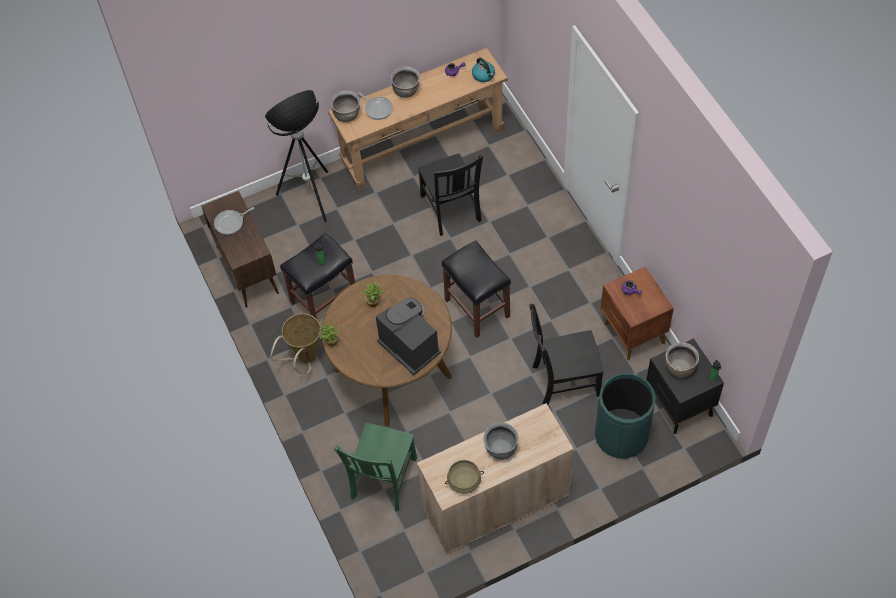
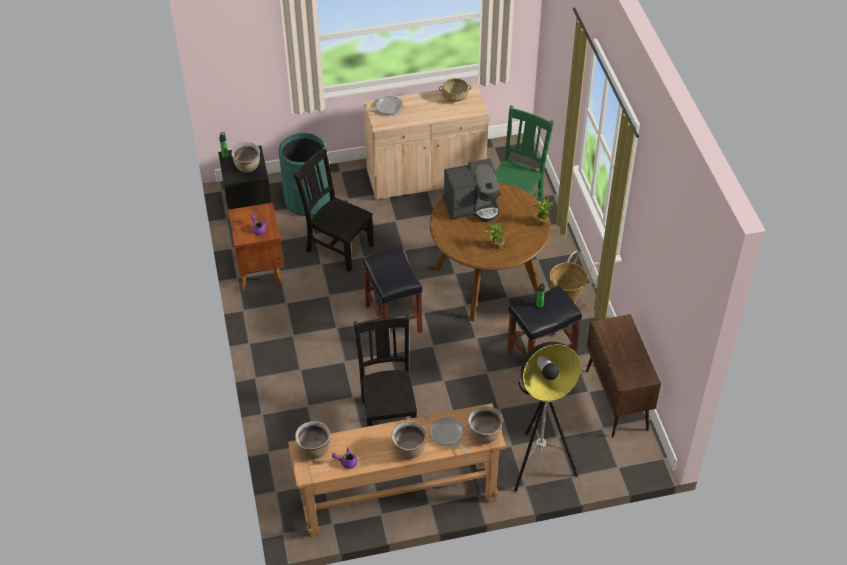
camera: 170 degrees left, 10 degrees down
frying pan [214,207,254,235] -> frying pan moved to [363,96,403,115]
coffee machine [376,298,441,375] -> coffee machine turned 75 degrees counterclockwise [442,158,500,222]
kettle [472,58,495,82] -> brown cooking pot [295,421,330,459]
grey cooking pot [483,422,519,460] -> none
black chair [530,303,604,405] -> black chair turned 150 degrees counterclockwise [294,145,374,272]

